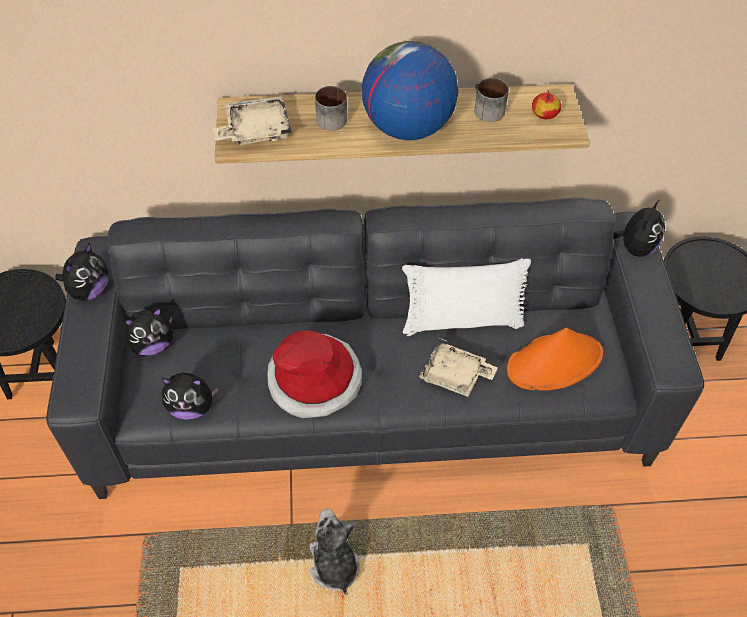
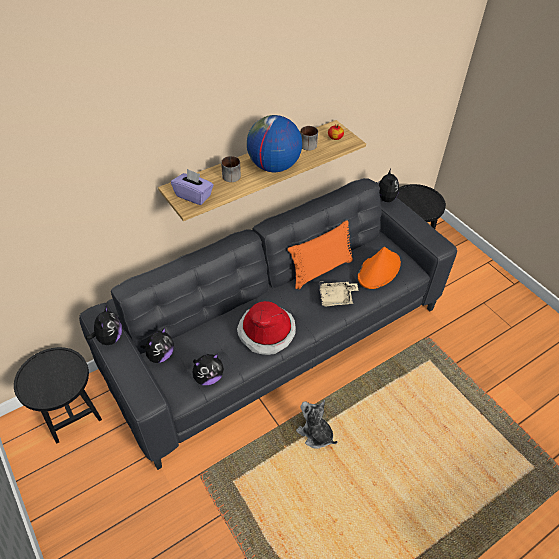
camera: 30 degrees left, 5 degrees down
beige tray [213,96,292,145] -> purple tissue box [171,169,214,205]
white pillow [402,258,531,336] -> orange pillow [287,220,353,289]

